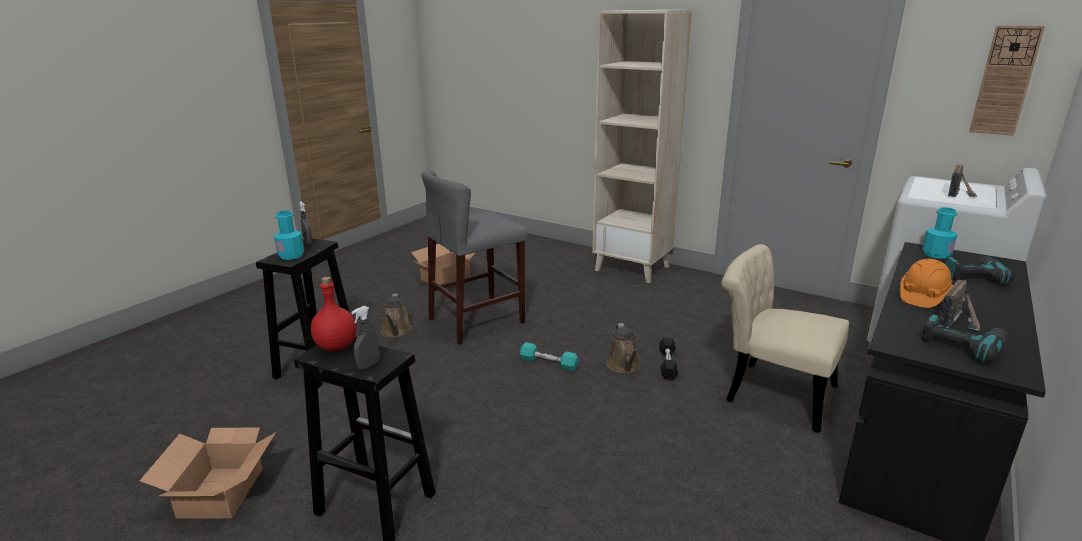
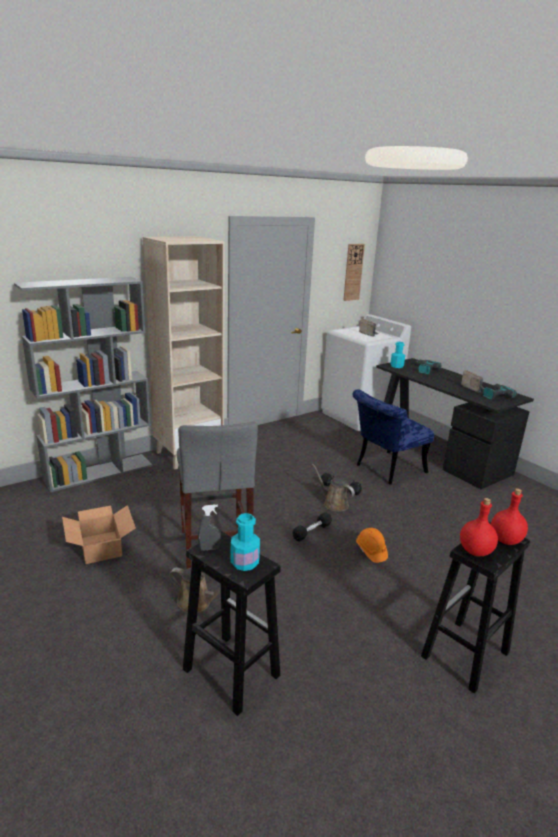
camera: 70 degrees left, 0 degrees up
cardboard box [140,428,276,519] -> none
grey spray bottle [351,306,379,370] -> red bottle [491,489,528,545]
turquoise dumbbell [520,342,579,371] -> black dumbbell [292,512,332,542]
brown watering can [606,323,640,373] -> brown watering can turned 150 degrees counterclockwise [312,464,355,512]
beige chair [721,244,849,433] -> blue chair [352,389,434,485]
orange hard hat [899,259,953,308] -> orange hard hat moved to [356,528,388,563]
none -> grey bookcase [14,277,153,493]

